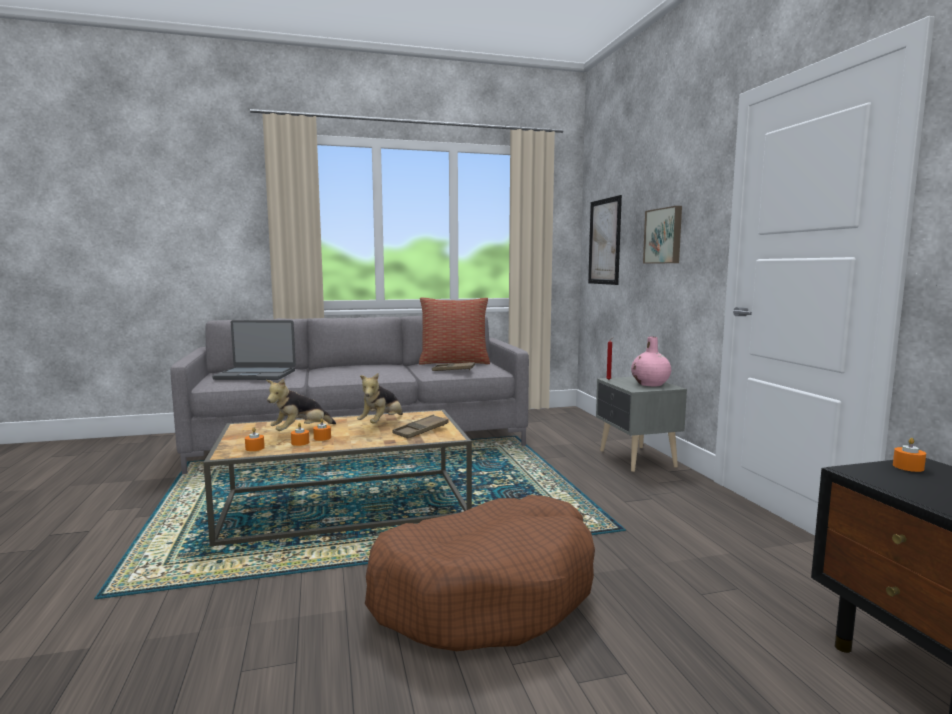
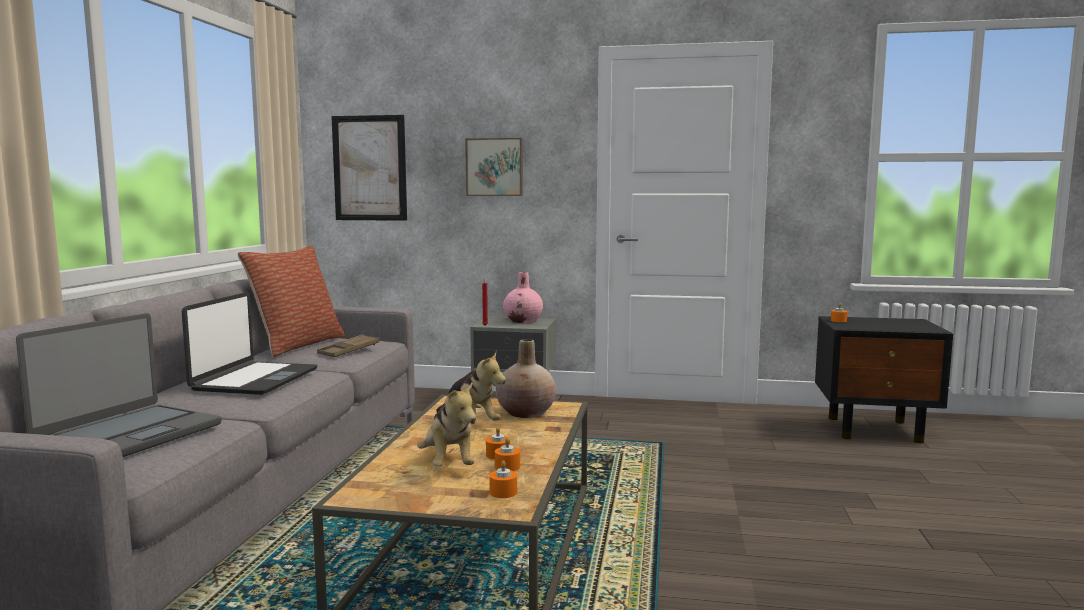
camera: 65 degrees left, 0 degrees up
brown dog bed [365,495,595,651] -> none
brown tray [392,415,448,438] -> beige vase [496,339,556,418]
none -> laptop [182,292,317,395]

